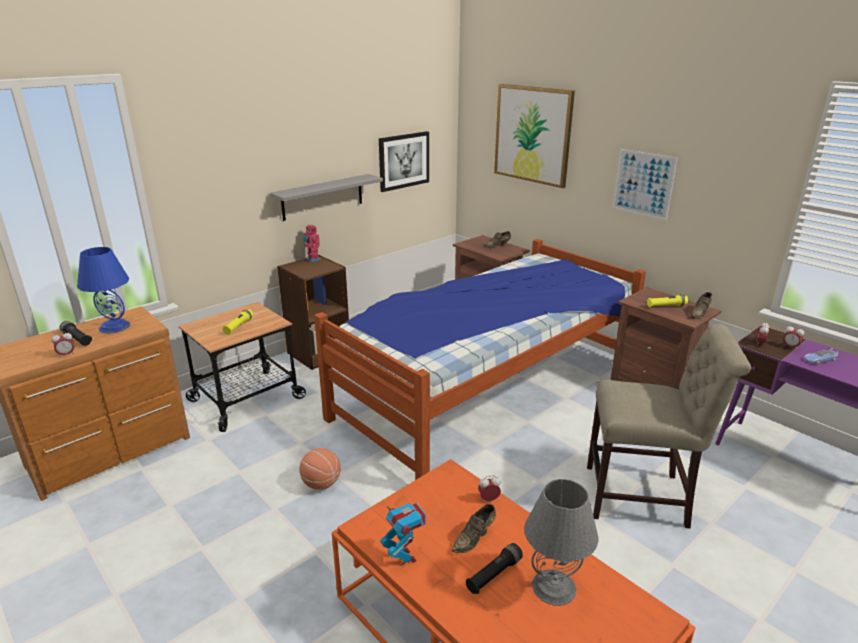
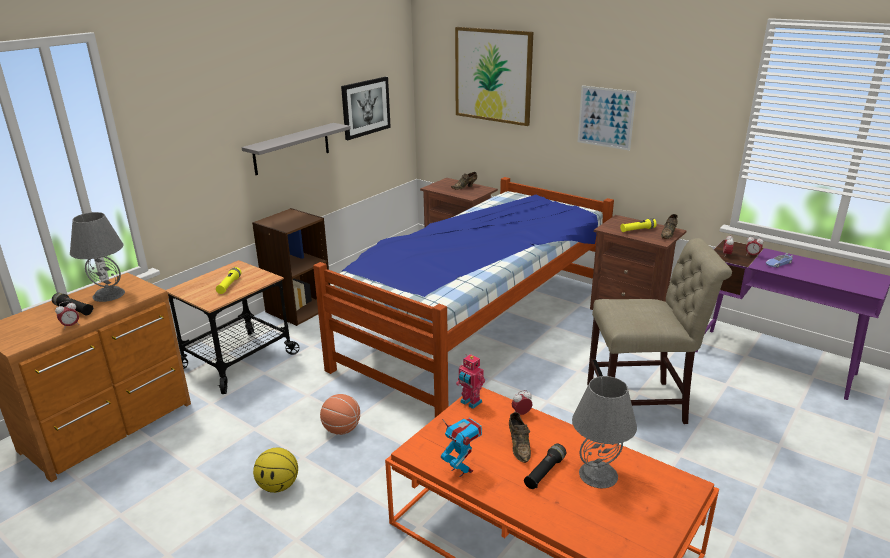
camera: 10 degrees left, 0 degrees up
blue table lamp [77,247,130,333] -> grey table lamp [70,212,125,302]
toy robot [303,224,321,262] -> toy robot moved to [456,354,485,409]
brown shoe [451,504,496,553] -> brown shoe turned 45 degrees counterclockwise [509,412,531,463]
none -> basketball [253,448,298,493]

